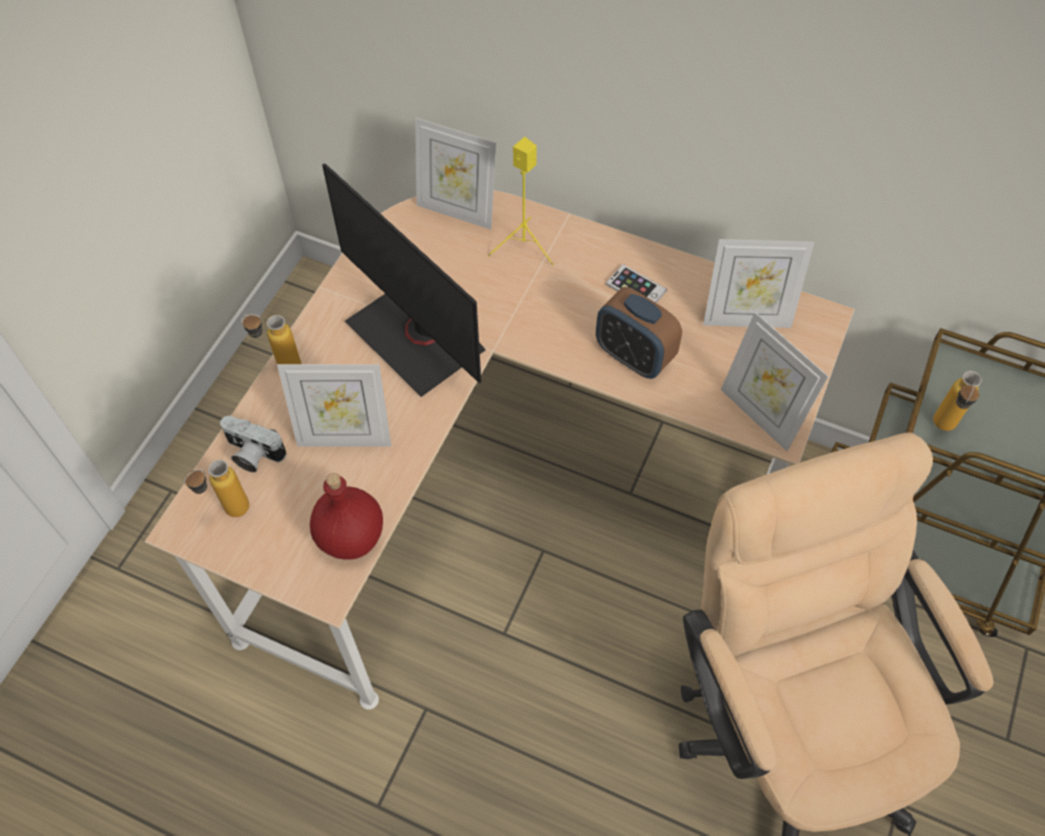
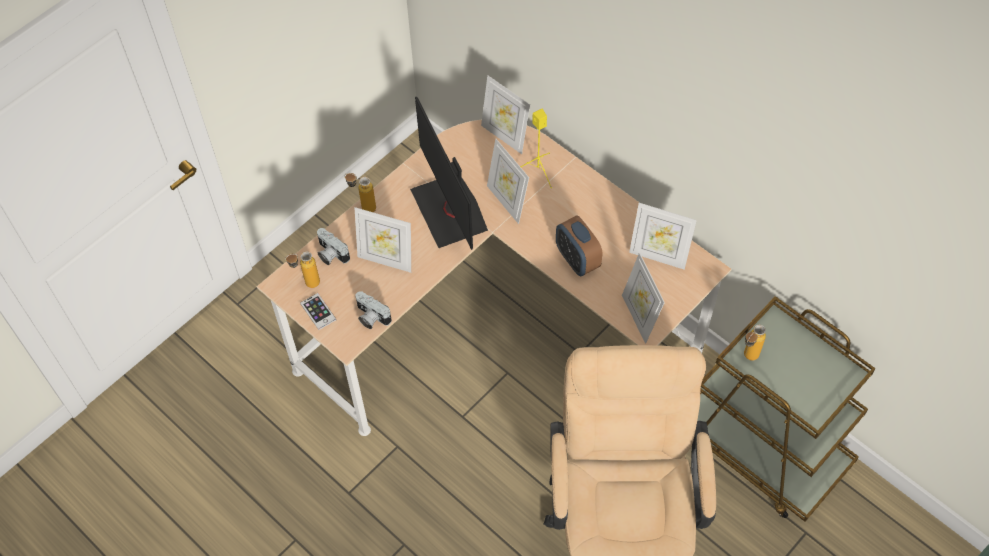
camera: 20 degrees right, 0 degrees up
red bottle [310,473,383,560] -> camera [355,291,392,329]
phone [606,264,667,303] -> phone moved to [300,293,336,330]
none -> picture frame [487,139,529,224]

